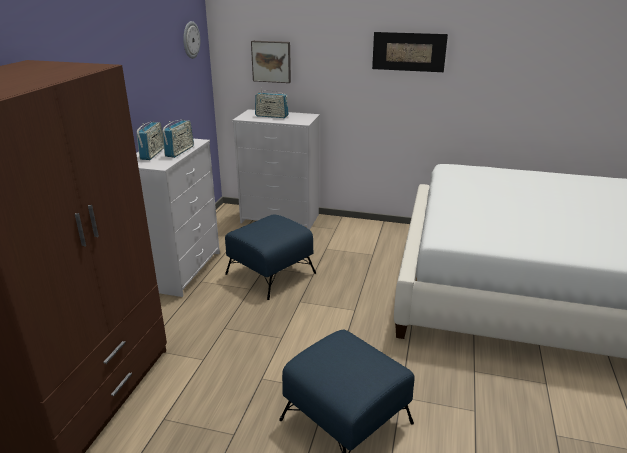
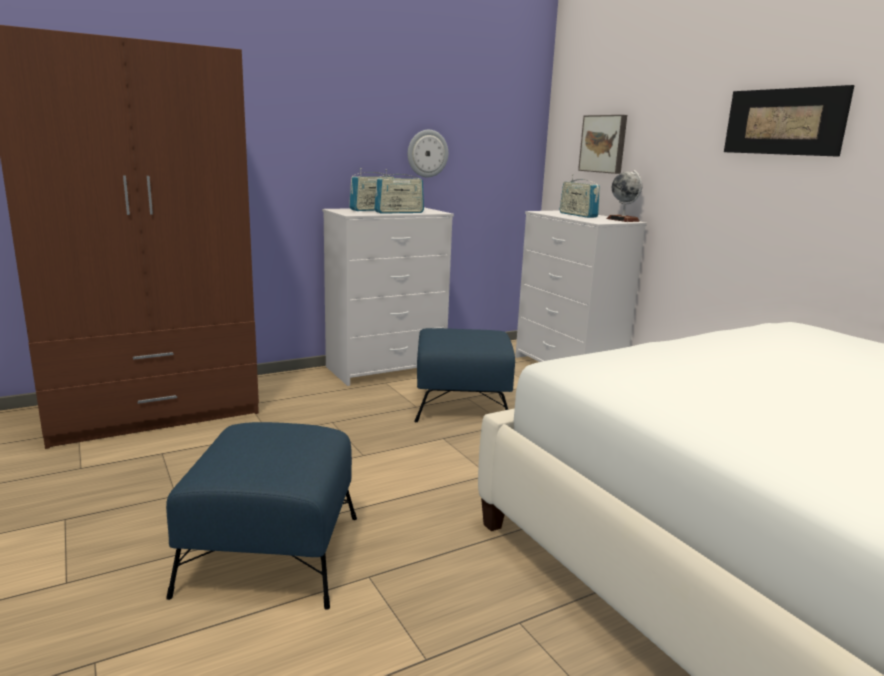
camera: 45 degrees right, 10 degrees down
wall clock [183,21,200,59] -> wall clock moved to [408,130,448,178]
none -> globe [606,170,642,222]

